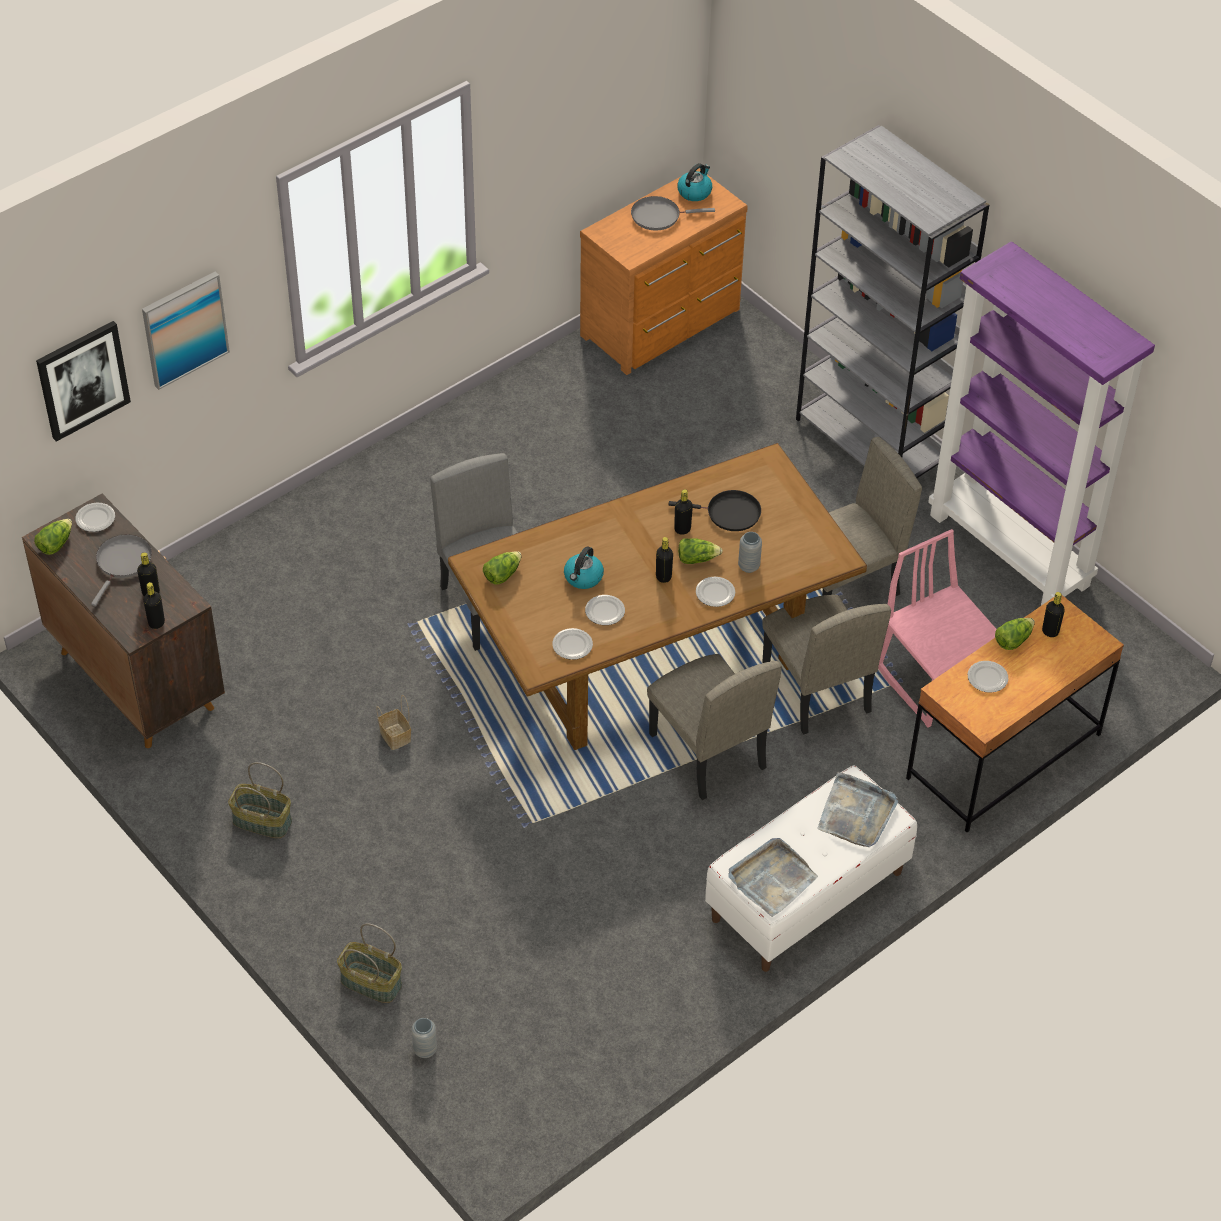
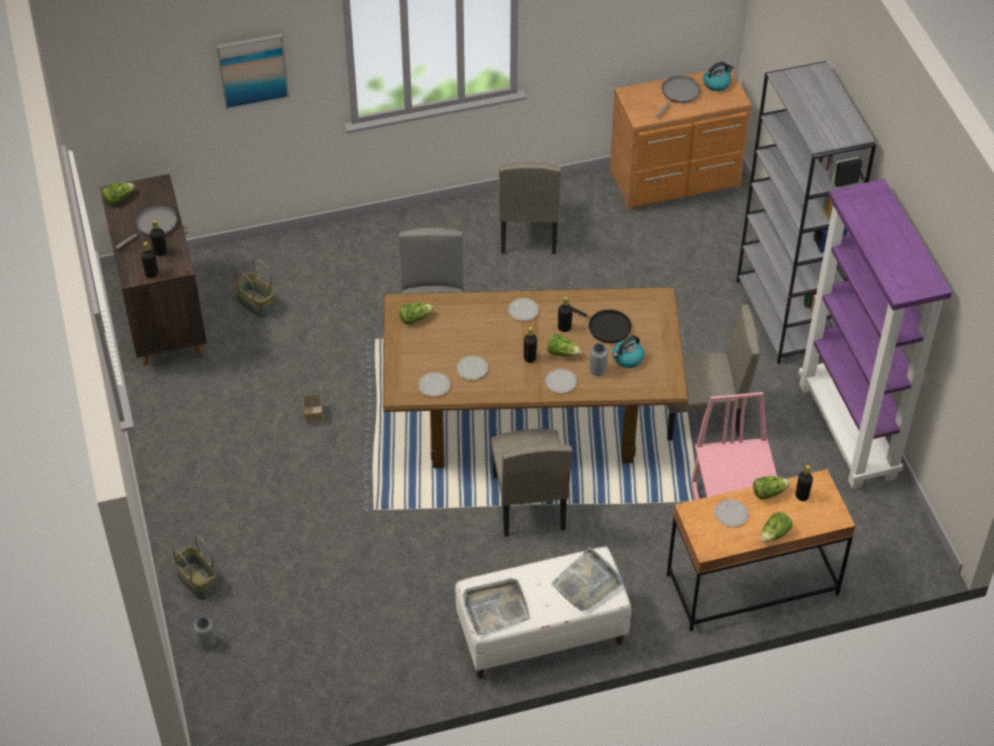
camera: 25 degrees right, 0 degrees up
picture [36,321,131,442] -> none
plate [75,503,115,532] -> plate moved to [508,298,539,321]
basket [228,762,292,838] -> basket moved to [234,259,276,318]
kettle [564,546,604,589] -> kettle moved to [612,335,644,368]
grey frying pan [631,196,715,230] -> grey frying pan turned 105 degrees clockwise [656,76,701,117]
beige chair [762,595,891,735] -> beige chair moved to [499,162,561,254]
none -> lettuce [761,512,793,543]

